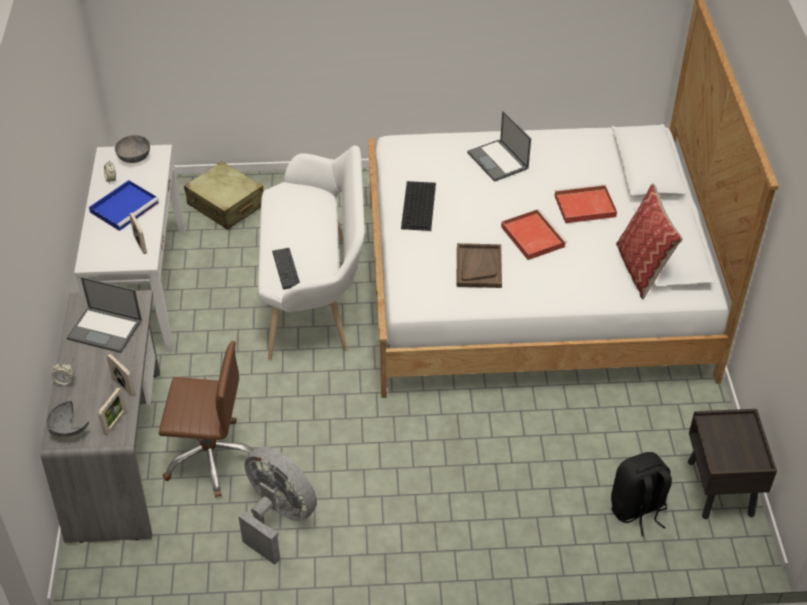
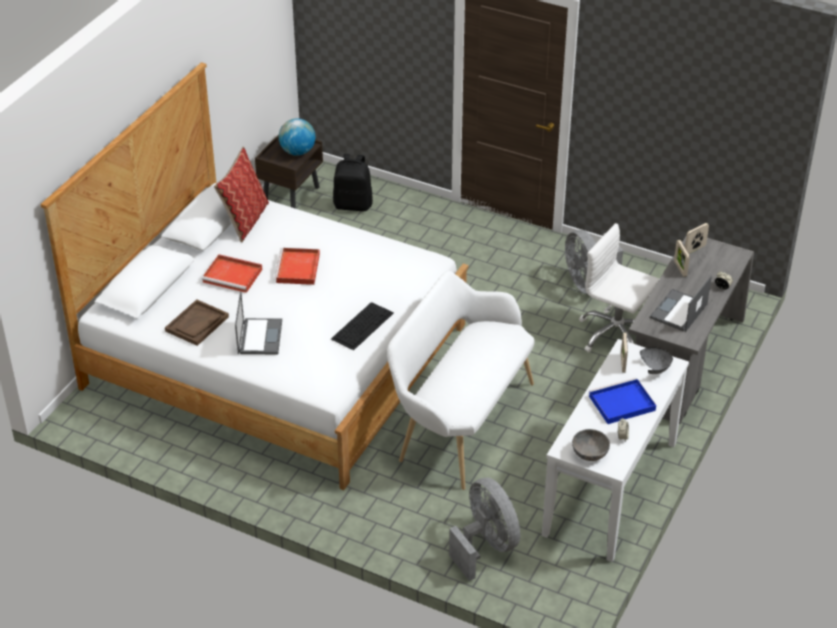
camera: 150 degrees left, 5 degrees down
grey bowl [47,401,89,437] -> grey bowl moved to [640,347,673,374]
laptop [67,277,142,353] -> laptop turned 105 degrees counterclockwise [650,275,712,332]
brown office chair [159,341,262,498] -> white office chair [579,223,659,353]
beige suitcase [184,161,264,230] -> grey fan [449,478,520,581]
keyboard [272,248,300,289] -> none
brown tray [456,243,502,288] -> brown tray moved to [165,299,229,346]
none -> globe [279,118,315,156]

